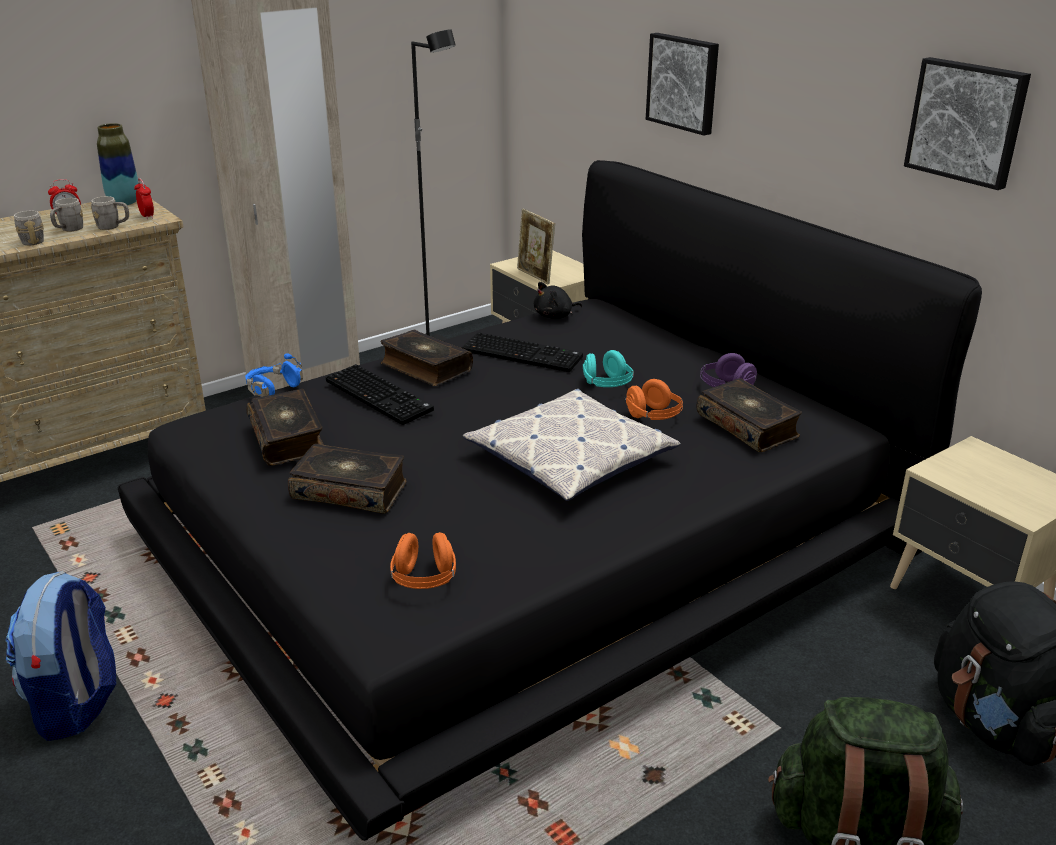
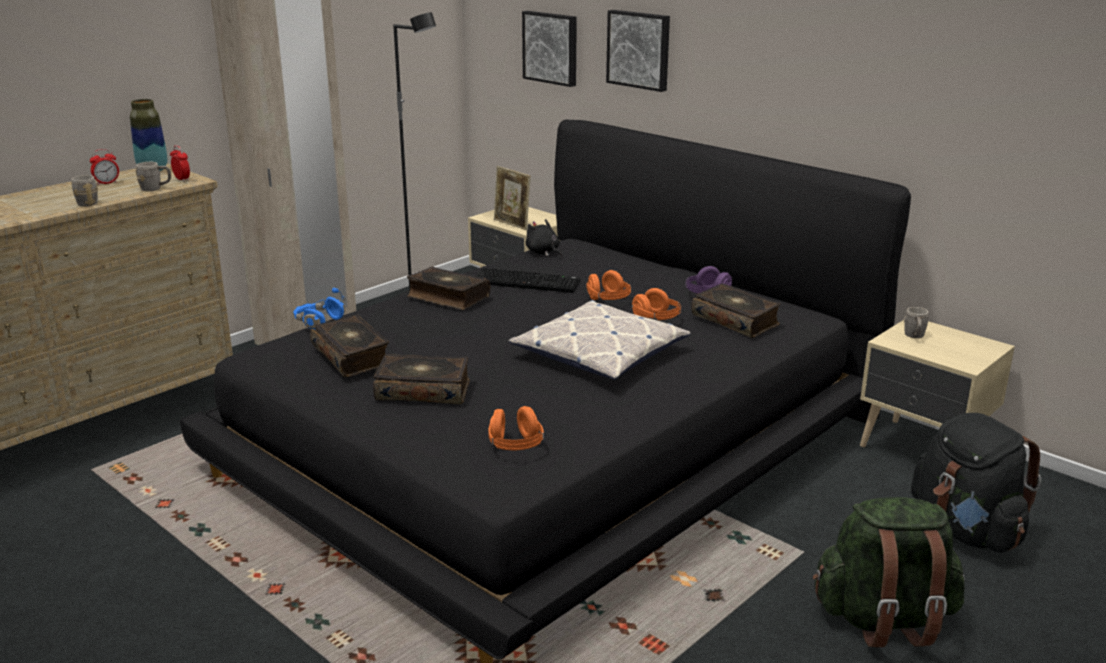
camera: 10 degrees left, 5 degrees down
backpack [5,571,116,741] -> none
grey mug [50,198,83,231] -> grey mug moved to [904,307,929,338]
keyboard [325,364,434,425] -> none
black plush toy [534,282,582,319] -> black plush toy turned 90 degrees clockwise [526,219,562,257]
turquoise headphones [583,350,634,387] -> orange headphones [586,270,631,300]
picture [904,57,1031,190] -> picture moved to [522,11,577,87]

